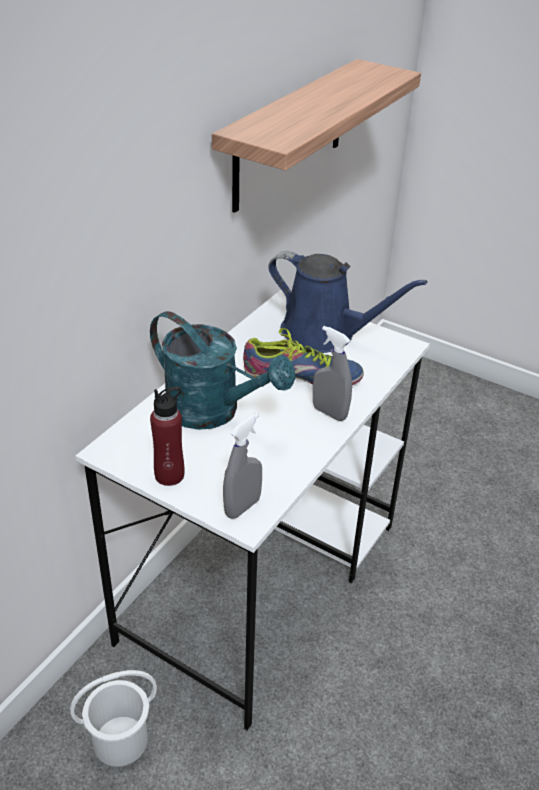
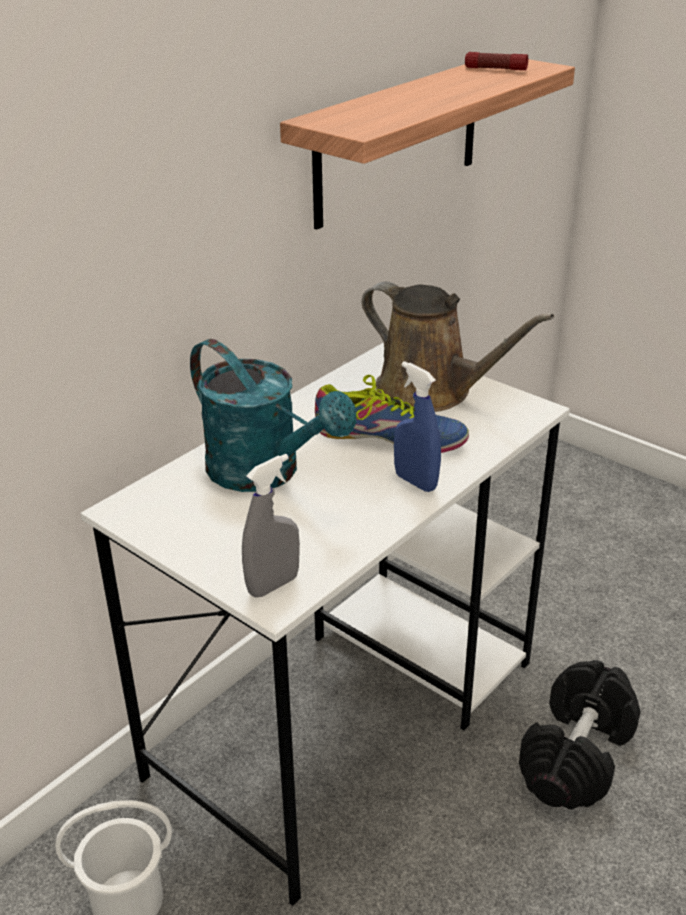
camera: 10 degrees right, 5 degrees down
red bottle [150,387,184,486] -> none
blue watering can [268,251,427,353] -> brown watering can [362,282,554,412]
grey spray bottle [313,326,352,421] -> blue spray bottle [394,361,441,492]
none -> flashlight [465,52,528,70]
none -> black dumbbell [519,660,641,810]

